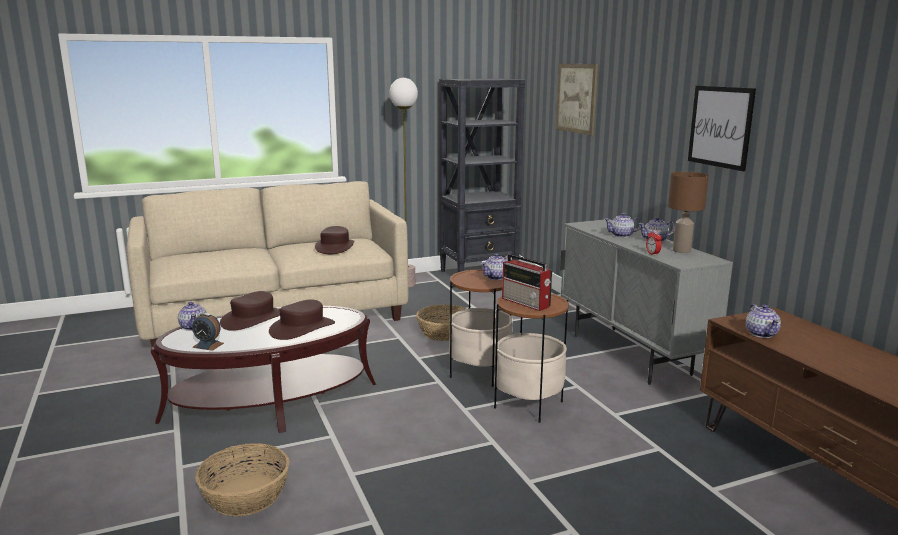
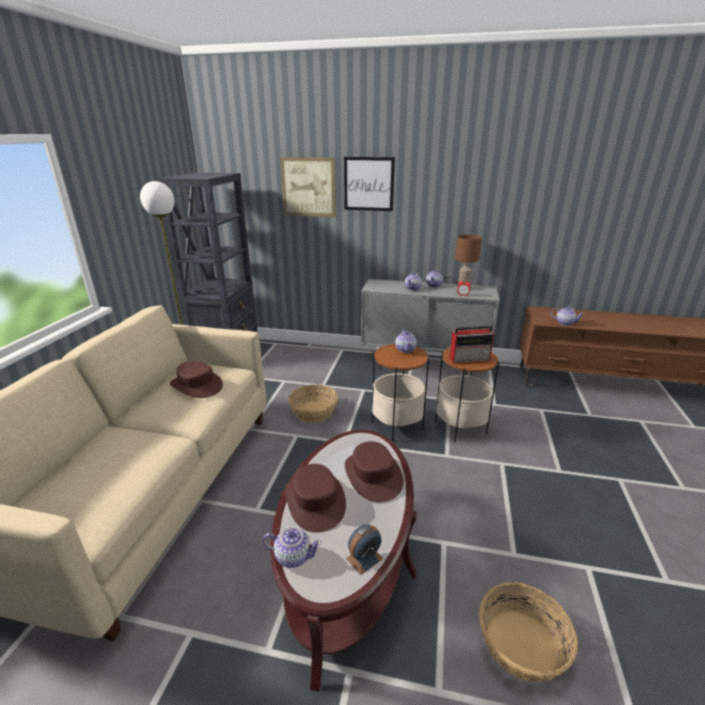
camera: 55 degrees left, 10 degrees up
picture [688,86,756,171] -> picture moved to [344,157,395,211]

